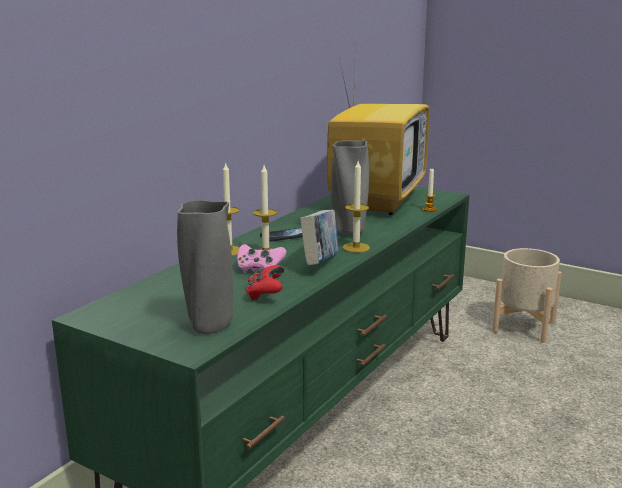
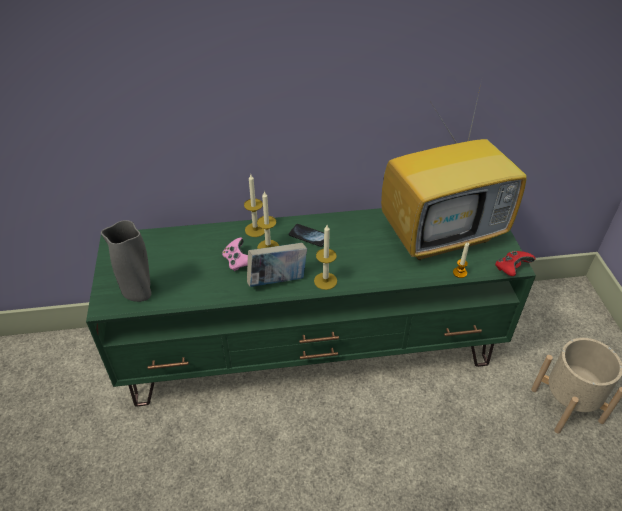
camera: 50 degrees right, 25 degrees up
red game controller [246,265,284,300] -> red game controller moved to [495,251,535,276]
grey vase [331,140,369,236] -> none

